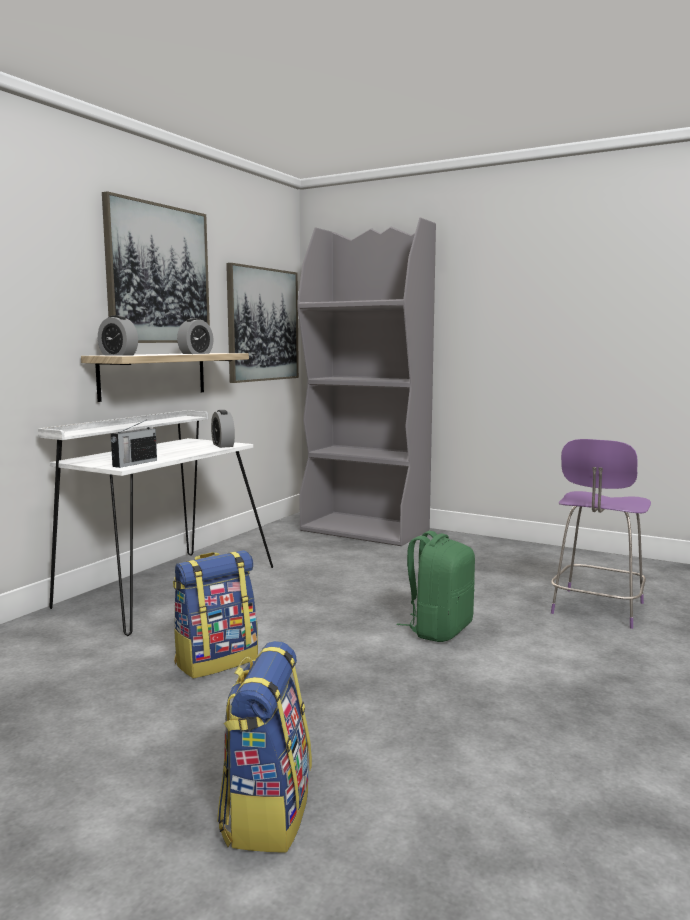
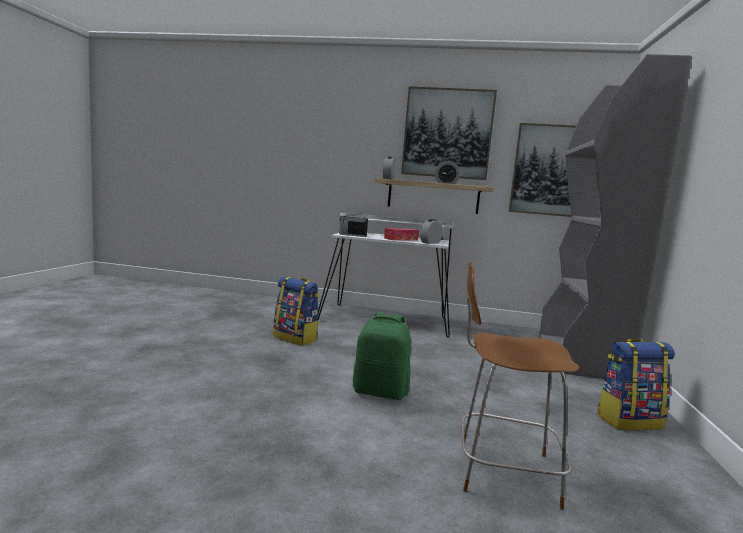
camera: 70 degrees right, 0 degrees up
backpack [217,641,312,853] -> backpack moved to [597,339,675,430]
purple chair [551,439,651,629] -> brown chair [461,262,579,510]
none -> tissue box [384,228,419,241]

